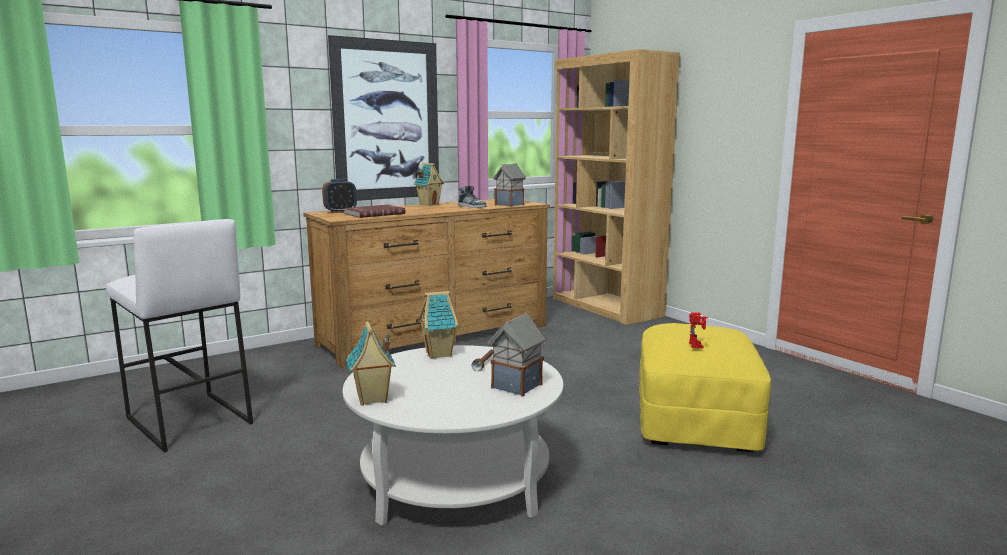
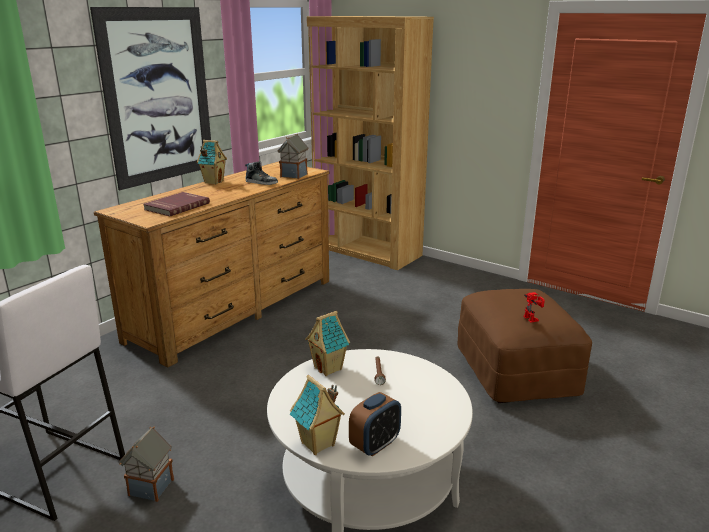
camera: 20 degrees left, 10 degrees up
alarm clock [322,179,357,213] -> alarm clock moved to [349,392,401,457]
toy house [488,312,546,397] -> toy house moved to [119,427,174,502]
yellow ottoman [639,323,771,452] -> brown ottoman [458,289,592,403]

